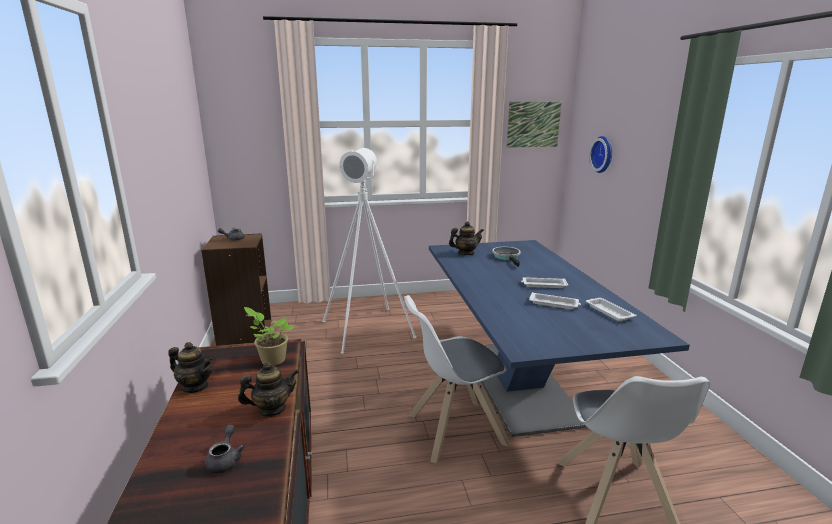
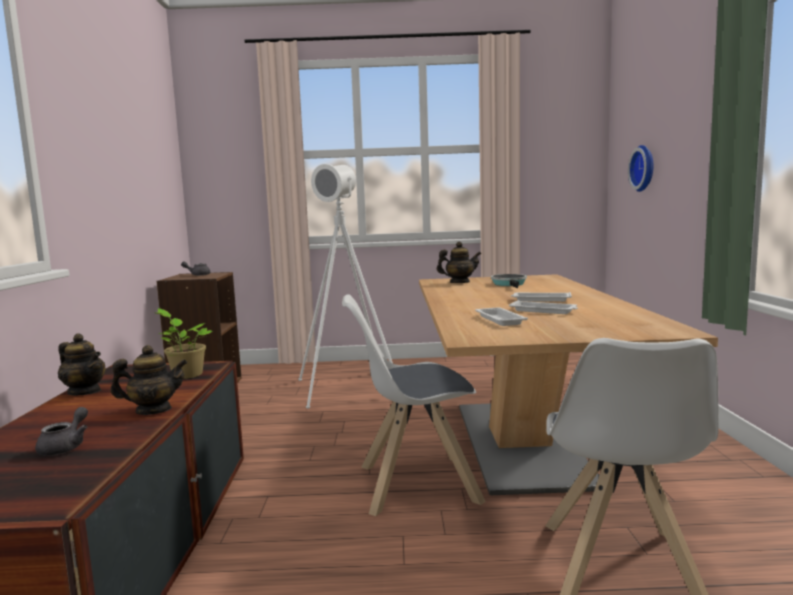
camera: 10 degrees right, 10 degrees down
blue dining table [429,240,690,437] -> beige dining table [419,274,718,495]
picture [506,102,561,148] -> none
white tray [586,298,636,321] -> white tray moved to [475,307,528,326]

